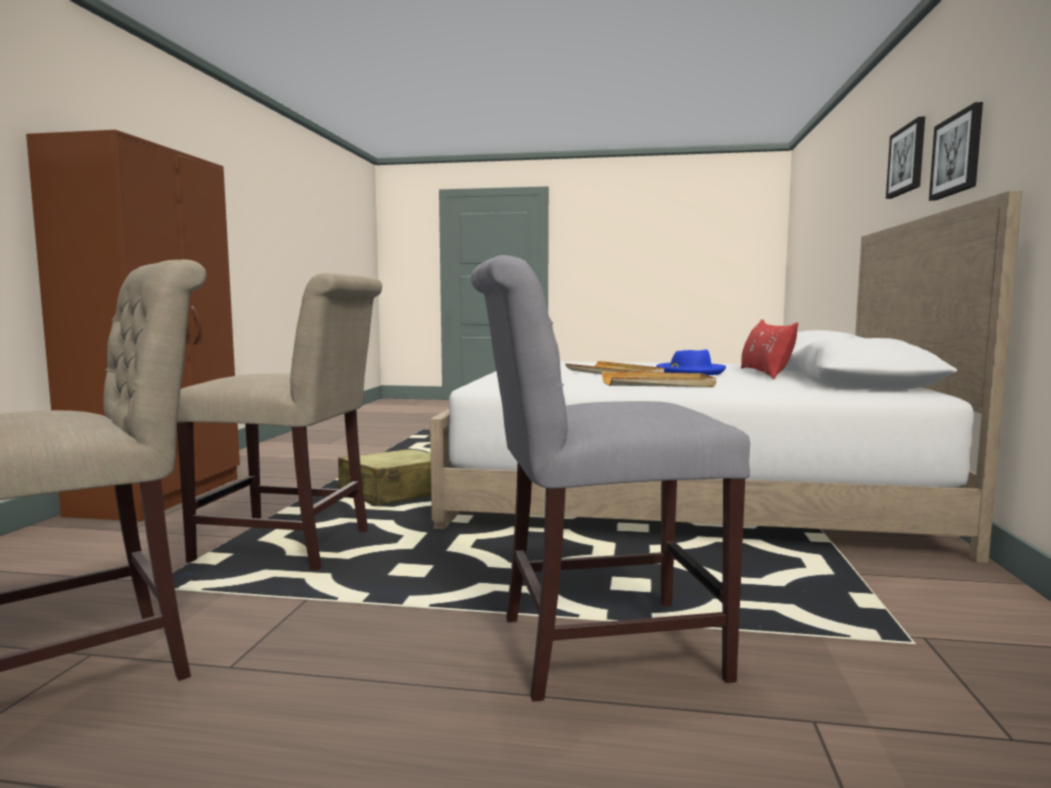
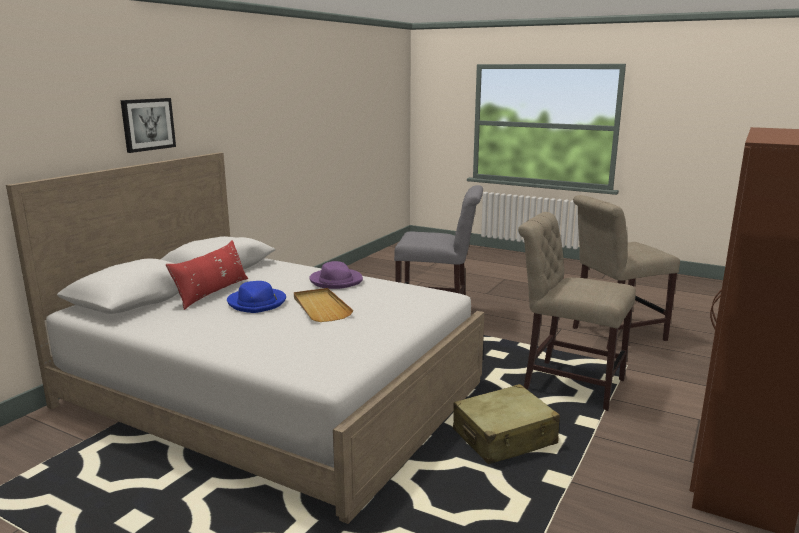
camera: 160 degrees left, 10 degrees up
beige tray [602,372,716,387] -> purple hat [309,261,363,289]
picture [886,116,925,199] -> none

